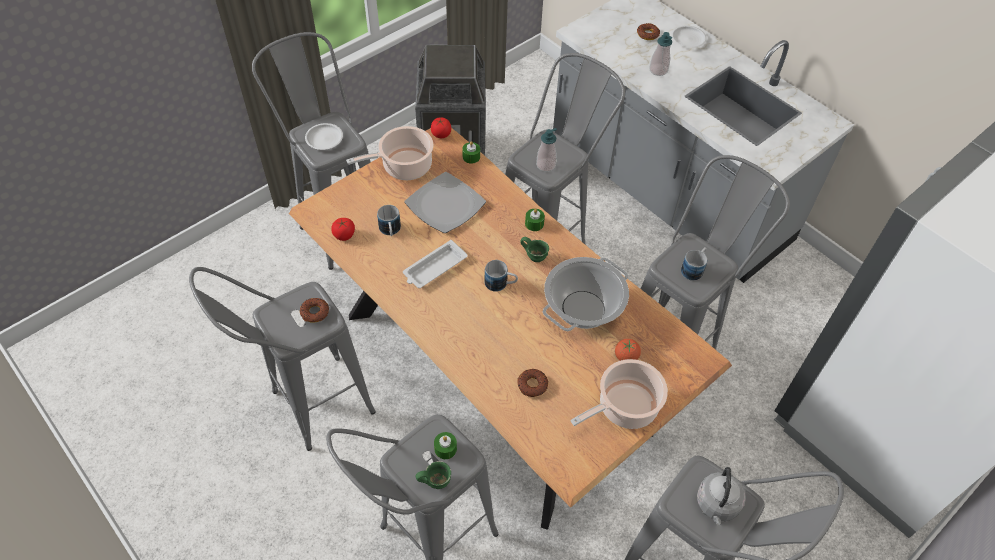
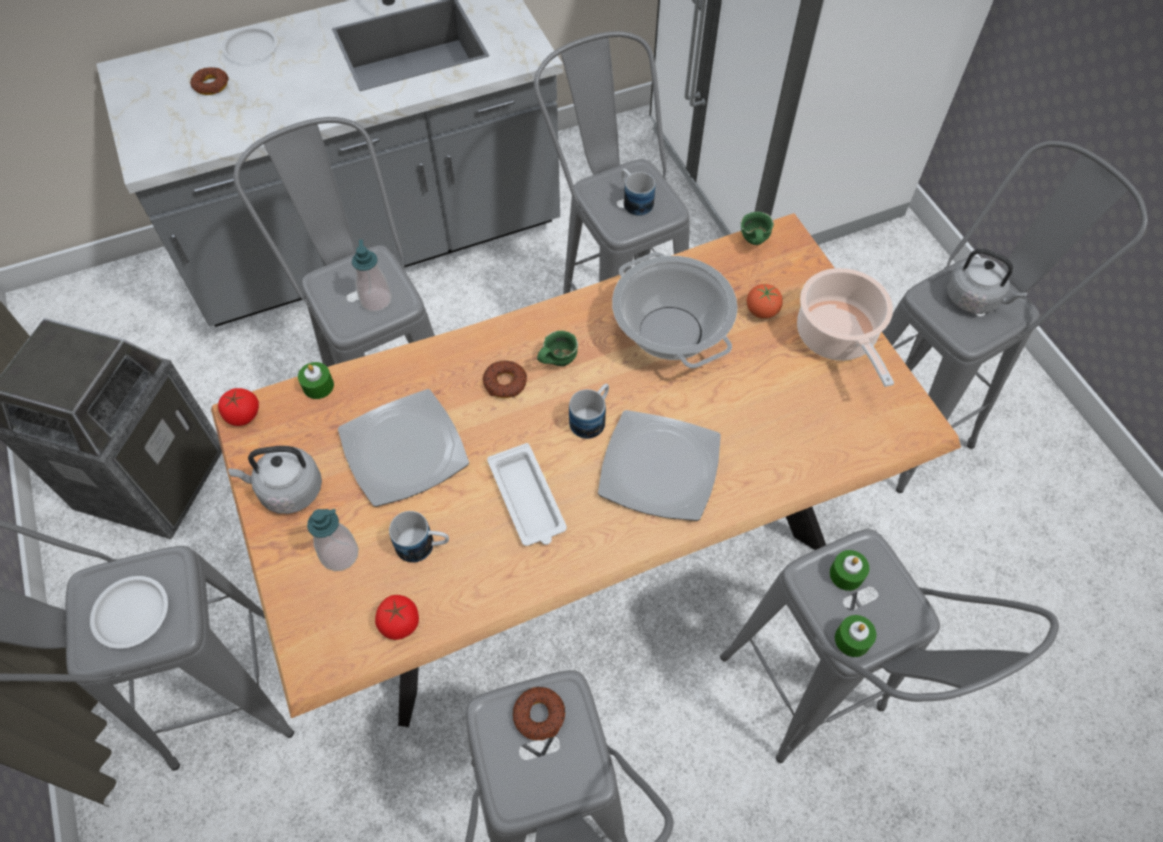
camera: 70 degrees left, 5 degrees up
cooking pot [346,126,434,180] -> grey kettle [228,446,322,514]
green mug [415,461,451,489] -> green mug moved to [741,212,774,245]
donut [517,369,548,397] -> donut moved to [483,361,527,398]
green candle [525,209,545,231] -> green candle moved to [835,615,876,657]
soap dispenser [649,32,672,76] -> soap dispenser moved to [307,509,358,571]
none -> plate [598,410,721,521]

